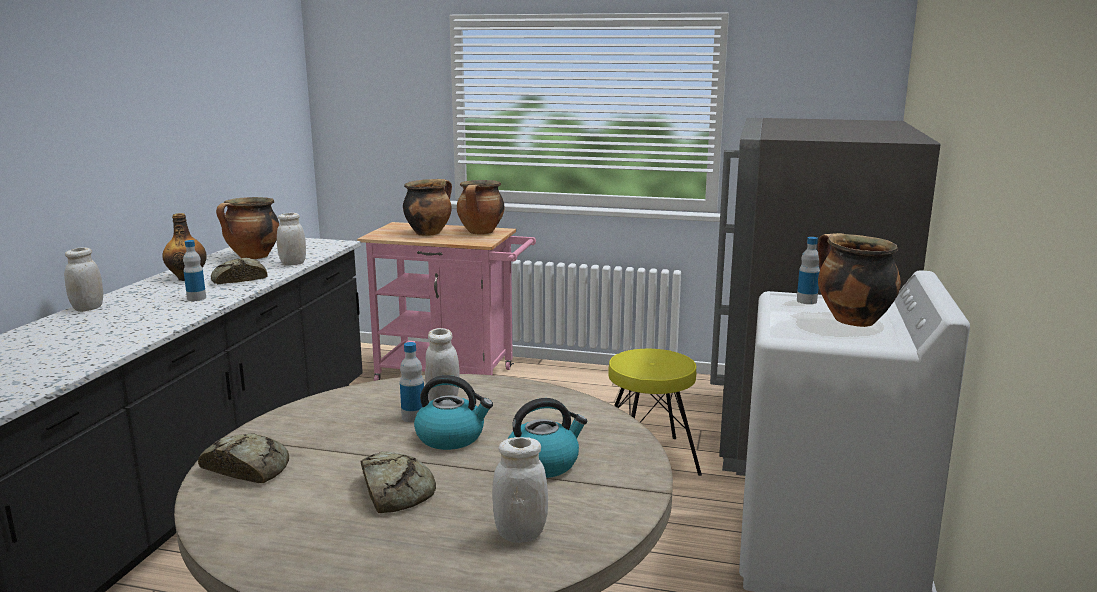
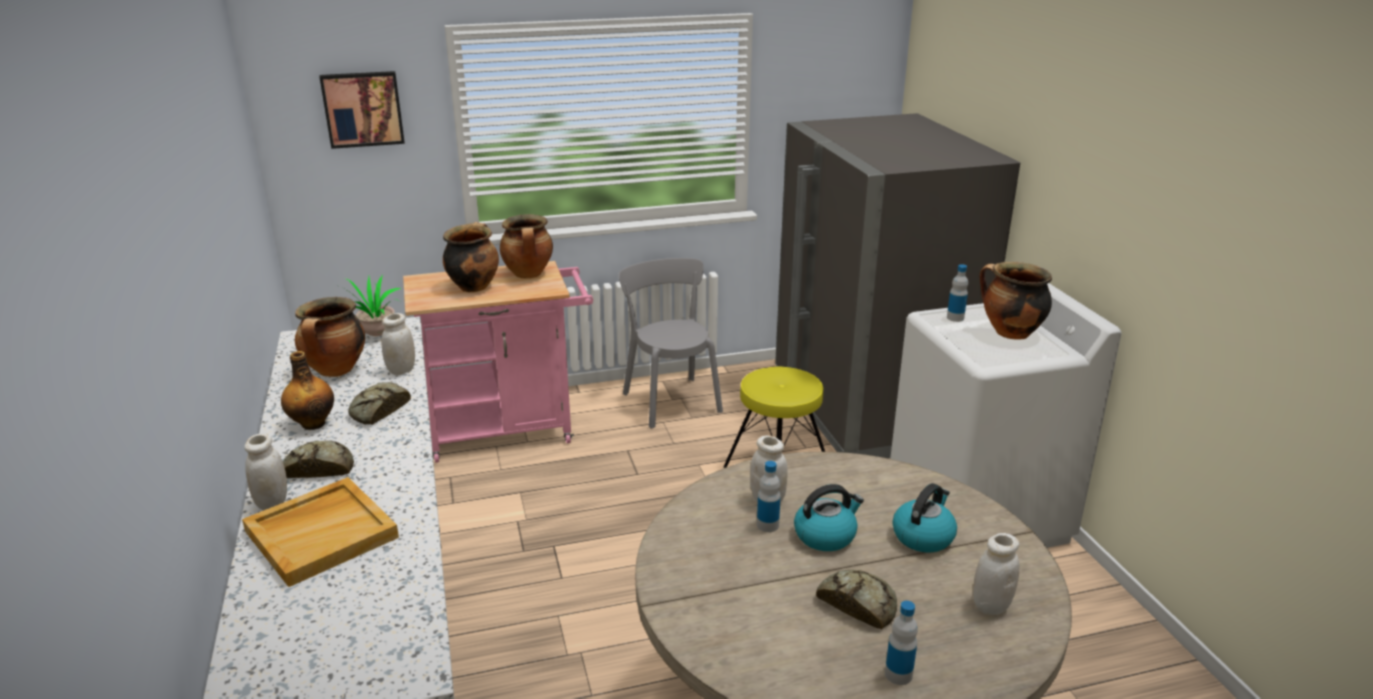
camera: 30 degrees left, 10 degrees up
bottle [183,240,206,301] -> bottle moved to [885,601,918,685]
bread [198,433,289,483] -> bread moved to [283,440,354,478]
none -> beige tray [242,477,399,587]
none -> picture [319,71,405,149]
none -> potted plant [341,275,401,336]
none -> grey chair [619,258,723,428]

